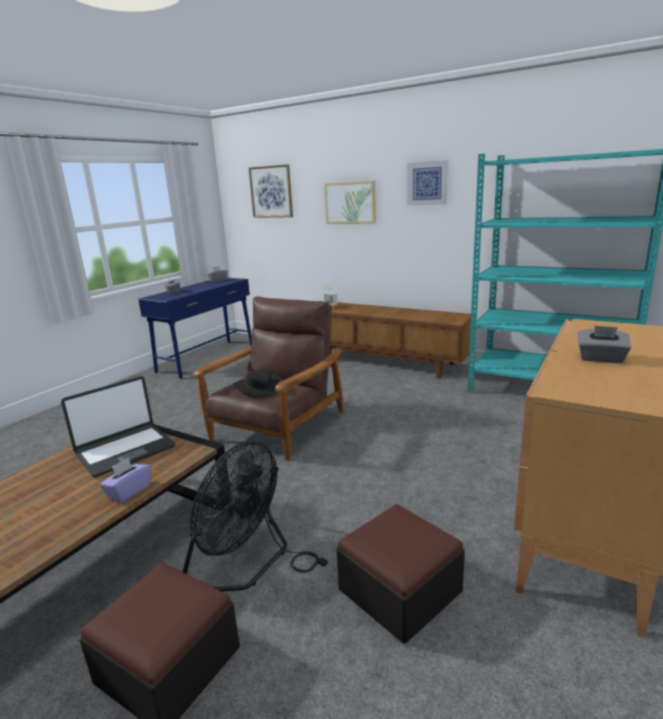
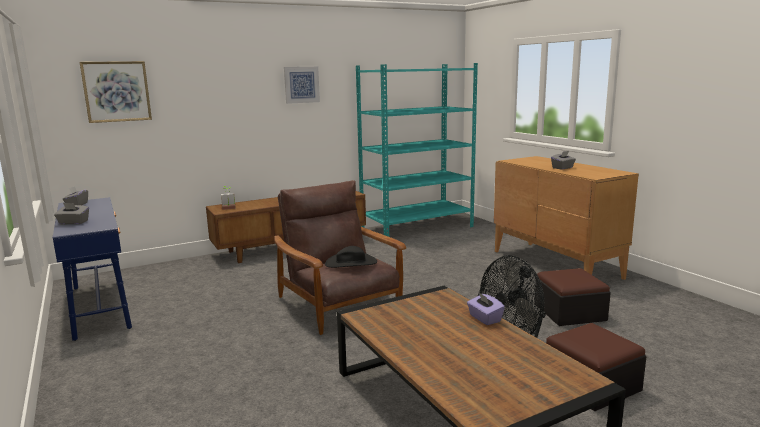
camera: 60 degrees left, 5 degrees down
laptop [61,376,175,477] -> none
picture [324,180,376,224] -> none

